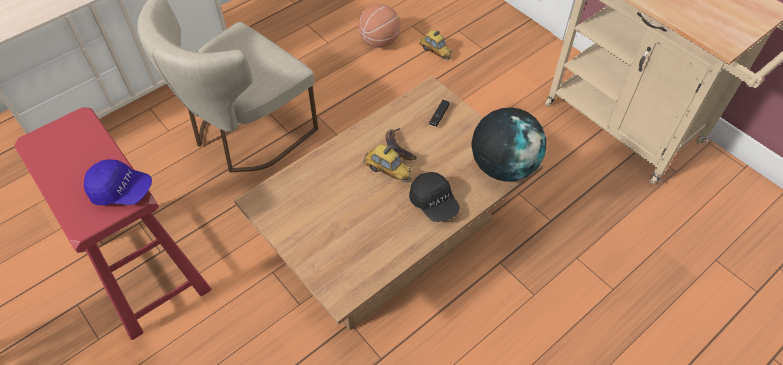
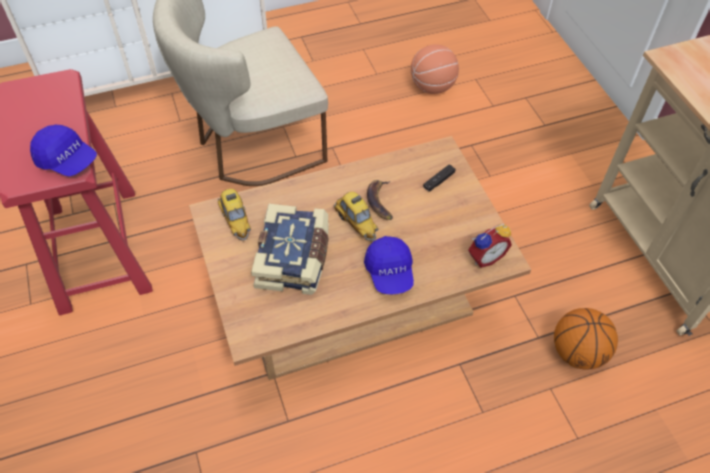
camera: 20 degrees right, 0 degrees up
black cap [409,172,460,222] -> blue cap [364,236,414,294]
toy car [419,30,452,60] -> toy car moved to [218,189,251,241]
globe [471,107,547,182] -> alarm clock [468,224,512,268]
none -> book [251,204,329,295]
none -> basketball [554,308,618,370]

